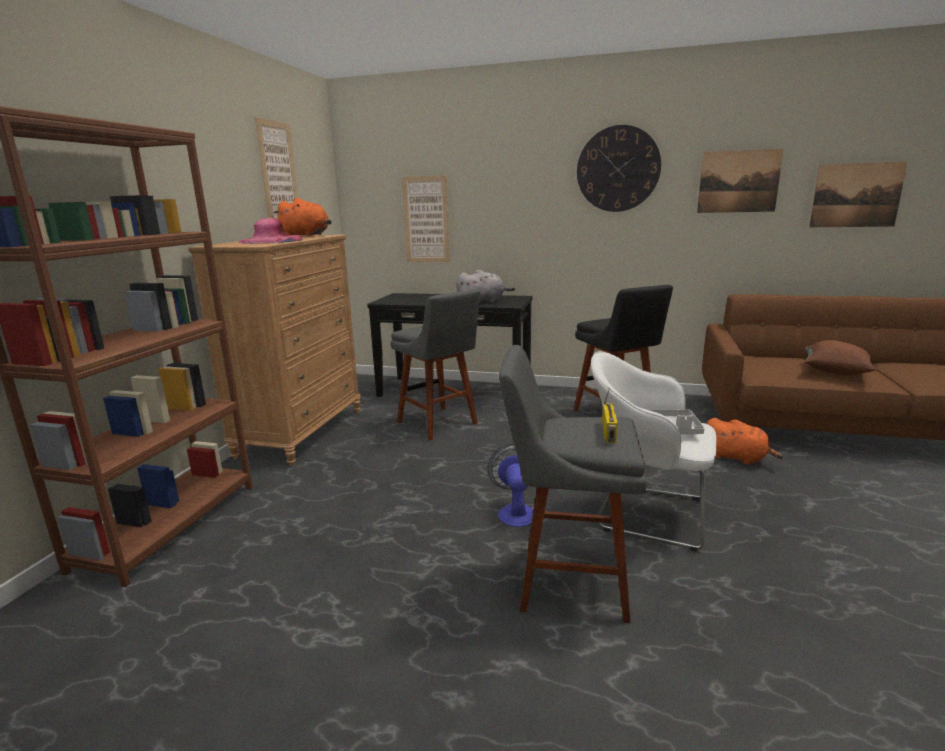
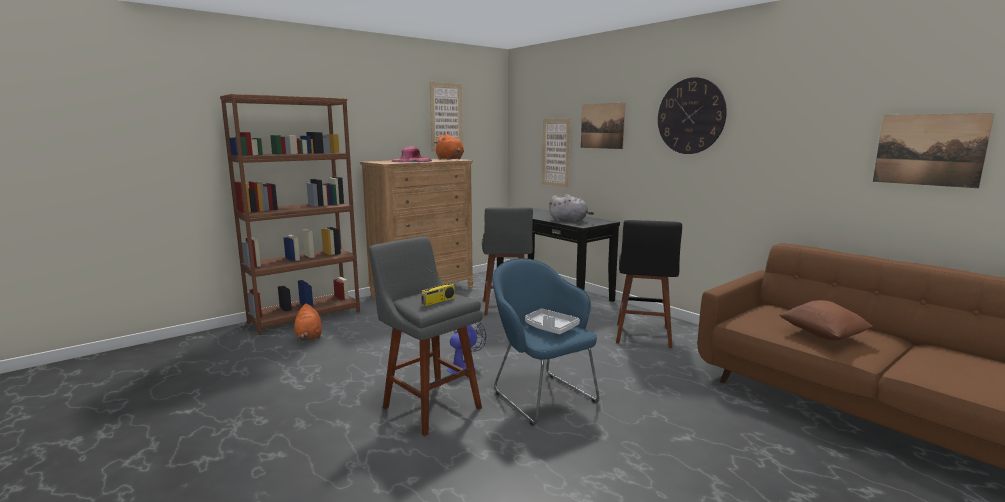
camera: 35 degrees right, 5 degrees down
white armchair [591,351,716,552] -> blue armchair [492,258,600,426]
picture [697,149,784,213] -> picture moved to [581,103,625,149]
orange plush toy [707,418,783,465] -> orange plush toy moved to [294,304,322,341]

